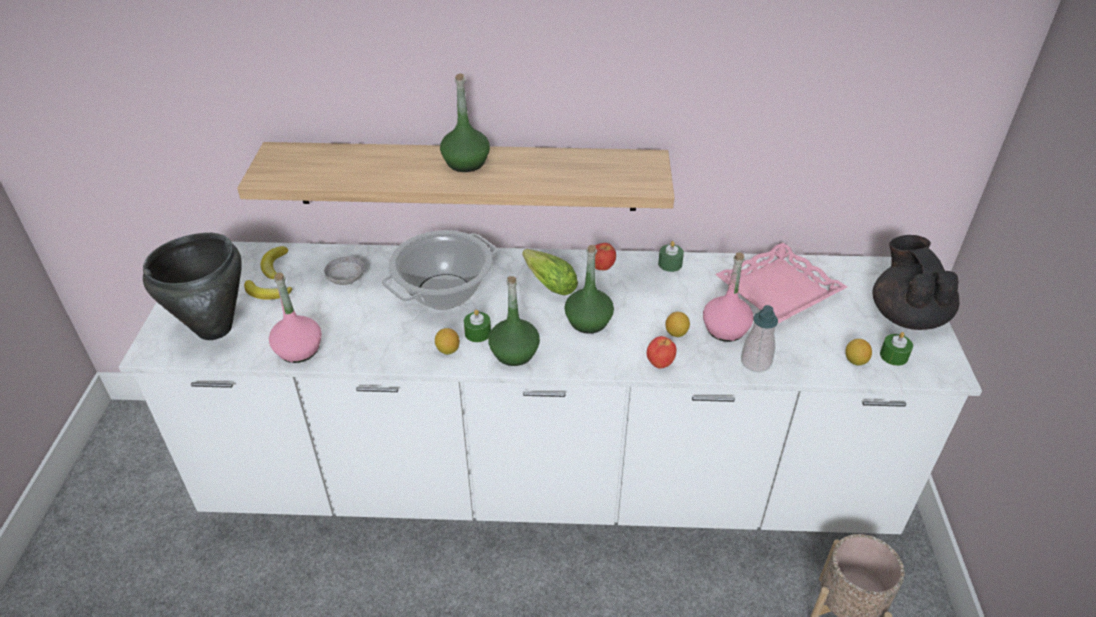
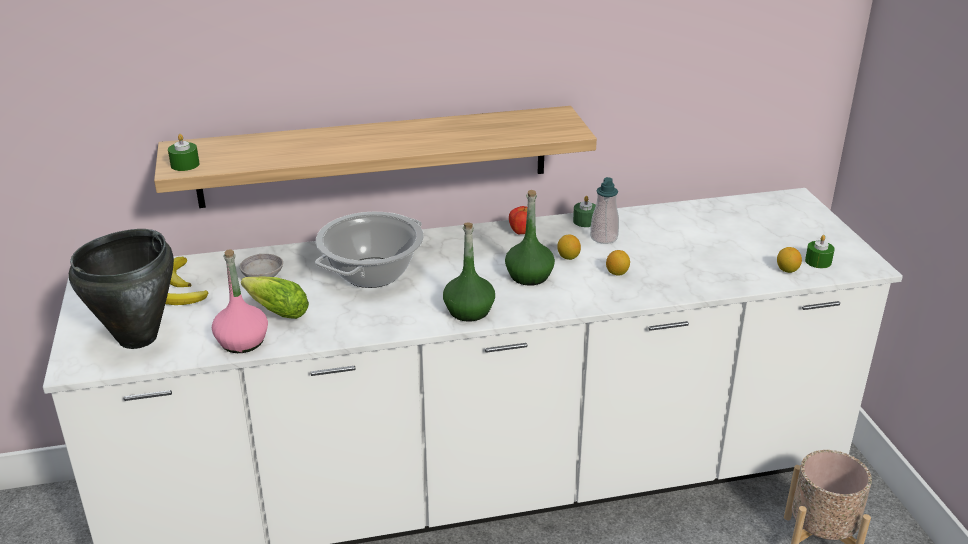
camera: 15 degrees left, 10 degrees down
lemon [435,328,460,355] -> lemon moved to [557,234,581,260]
green bottle [440,74,490,172] -> none
green candle [464,309,491,342] -> green candle moved to [168,134,200,171]
lettuce [522,249,578,295] -> lettuce moved to [241,276,309,319]
apple [647,336,677,368] -> none
pink bottle [703,252,753,342] -> none
pink tray [715,243,847,323] -> none
soap dispenser [741,305,778,372] -> soap dispenser moved to [590,177,619,244]
black teapot [872,235,959,330] -> none

